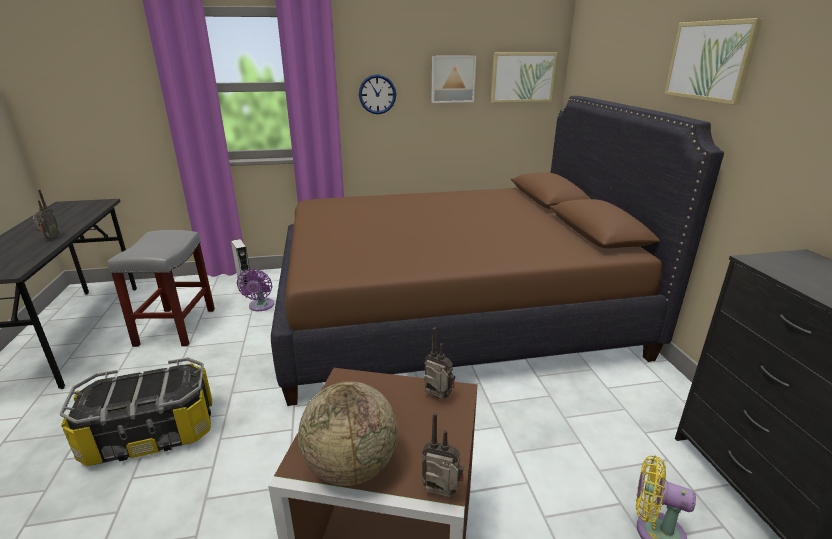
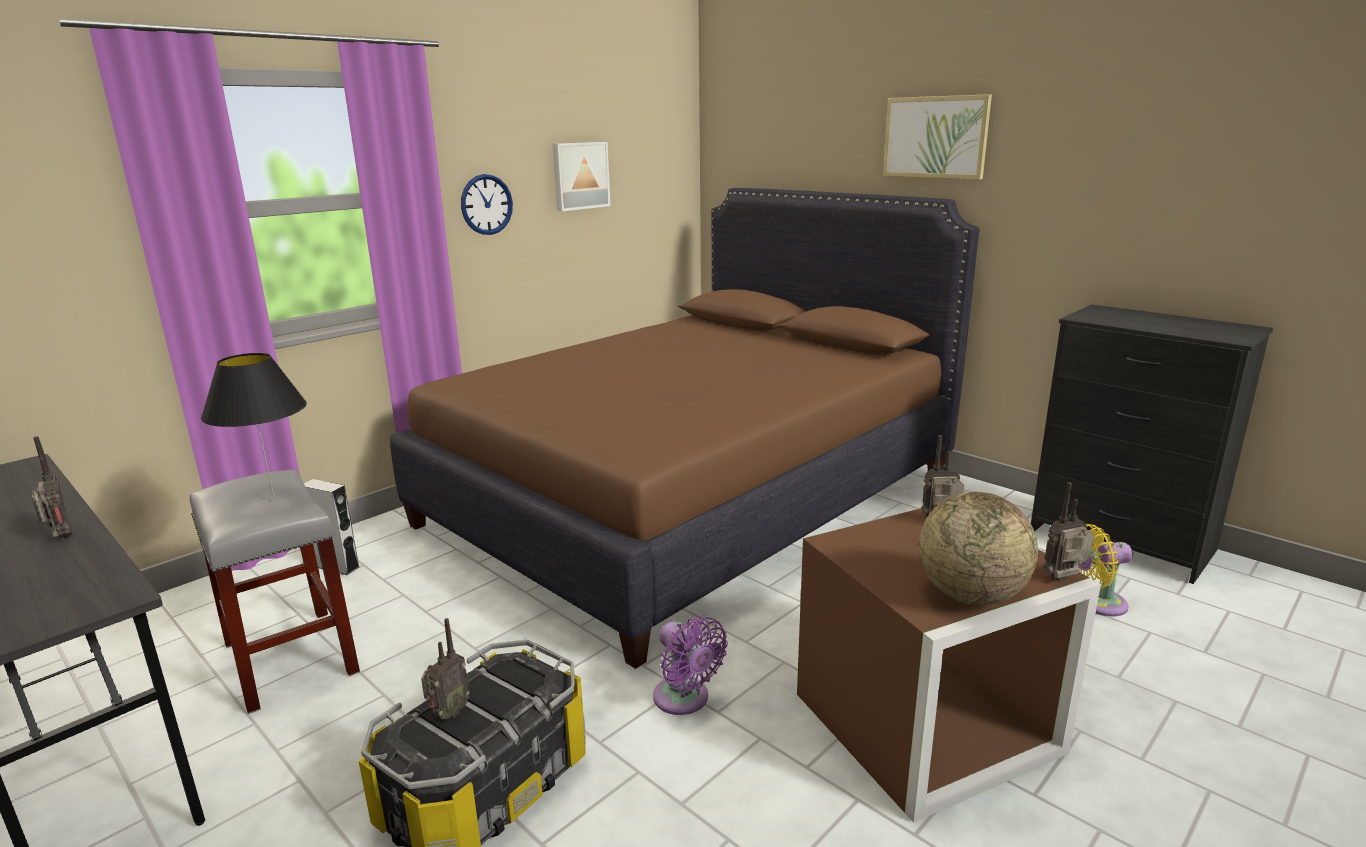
camera: 35 degrees left, 5 degrees down
purple fan [237,269,274,311] -> purple fan moved to [653,616,728,715]
picture [491,52,557,103] -> none
none -> black table lamp [201,353,307,500]
none -> radio [421,618,470,720]

